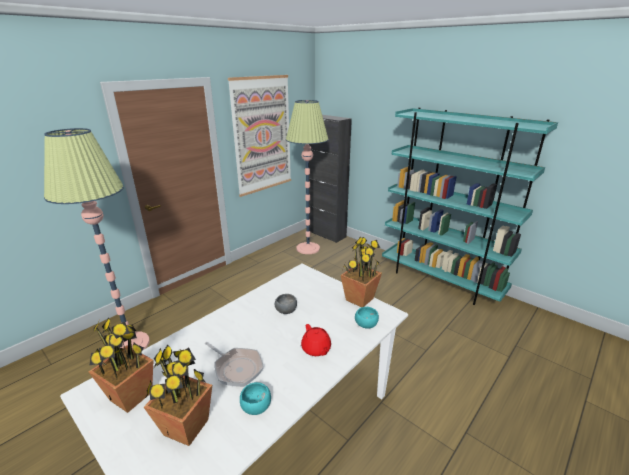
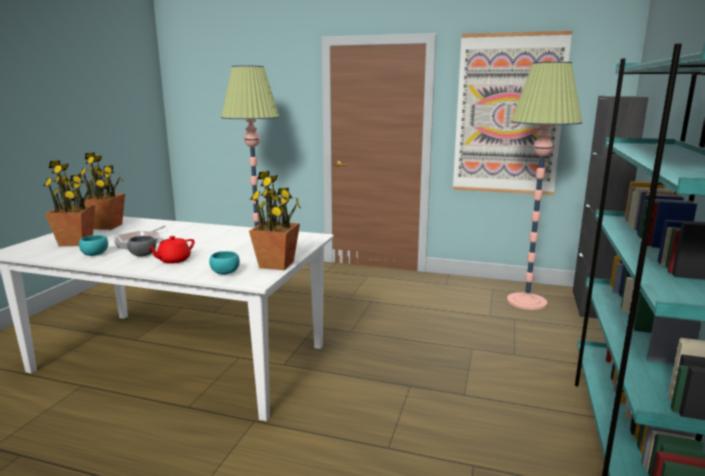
camera: 65 degrees right, 10 degrees down
grey bowl [275,294,297,314] -> grey bowl moved to [127,236,156,257]

